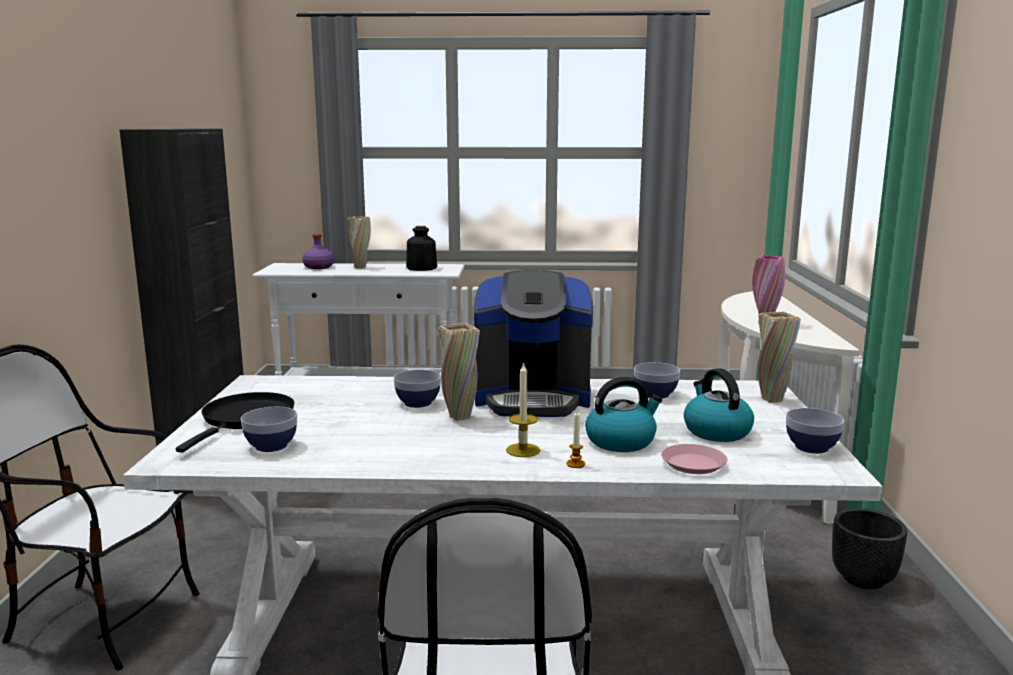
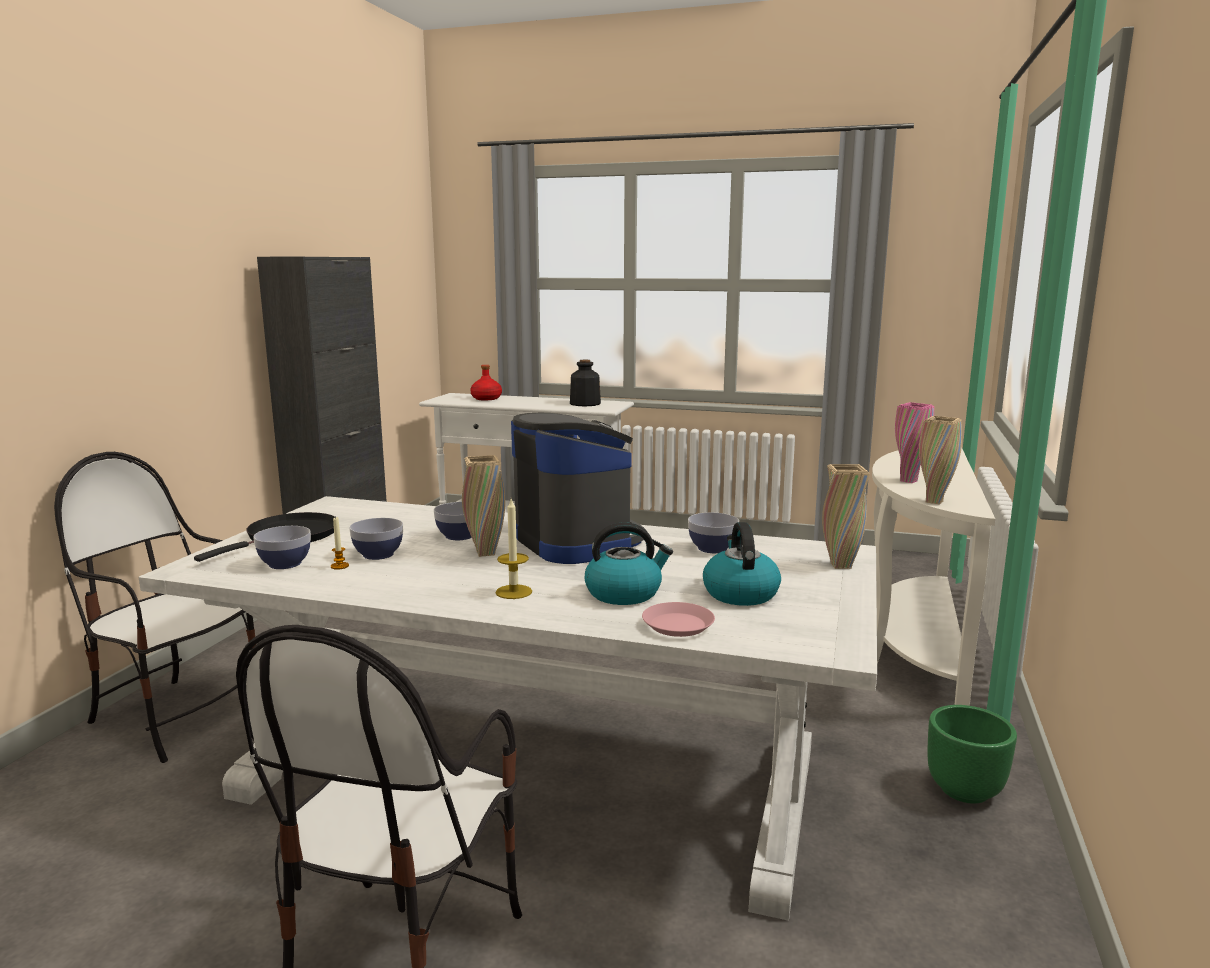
camera: 15 degrees right, 0 degrees up
purple bottle [302,234,334,269] -> red bottle [470,365,502,400]
beige vase [347,216,371,268] -> beige vase moved to [919,416,962,505]
coffee machine [474,270,593,417] -> coffee machine turned 135 degrees counterclockwise [511,413,647,564]
candle [567,413,585,468] -> candle moved to [331,517,349,570]
bowl [786,408,844,454] -> bowl moved to [349,518,403,560]
black planter [832,508,907,589] -> green planter [927,705,1017,804]

